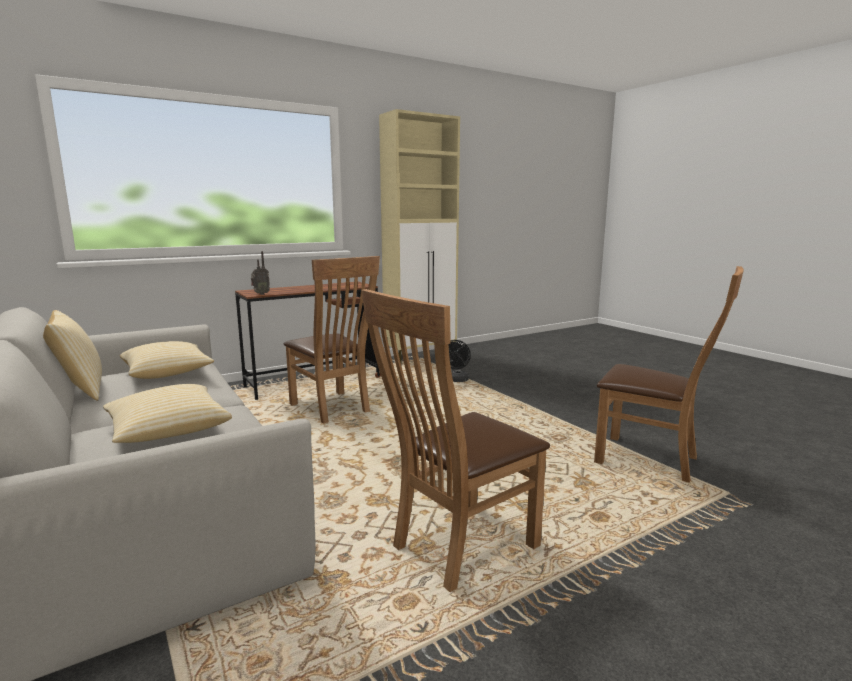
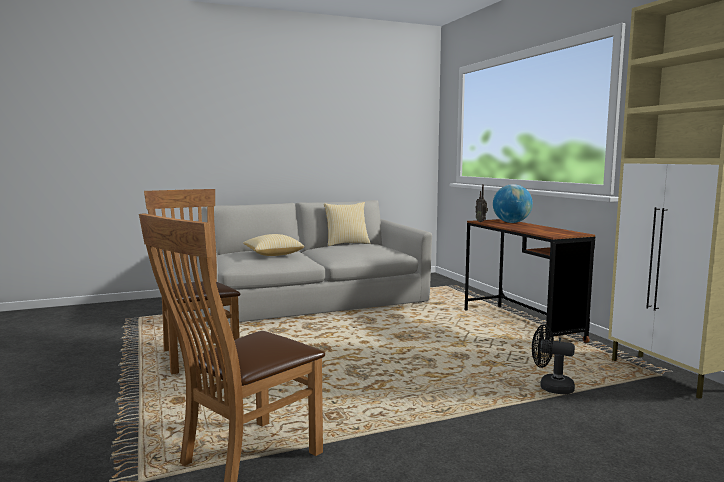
camera: 100 degrees right, 5 degrees down
pillow [120,341,214,379] -> none
brown chair [283,256,380,424] -> none
none -> globe [493,184,533,223]

